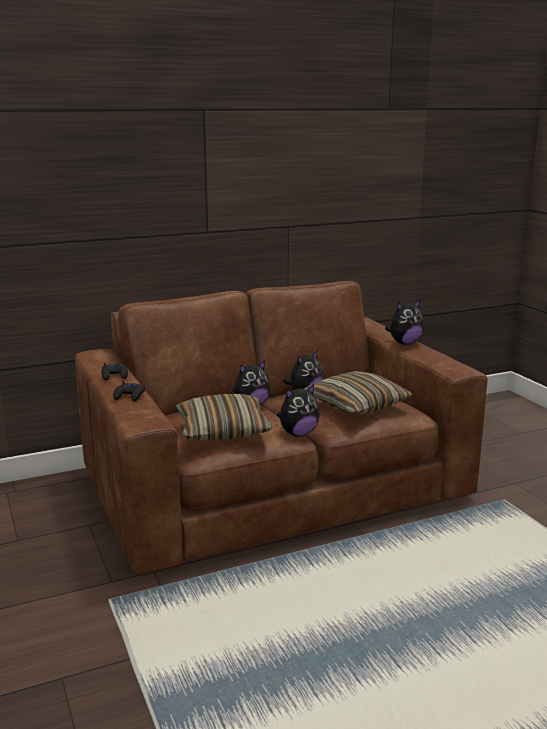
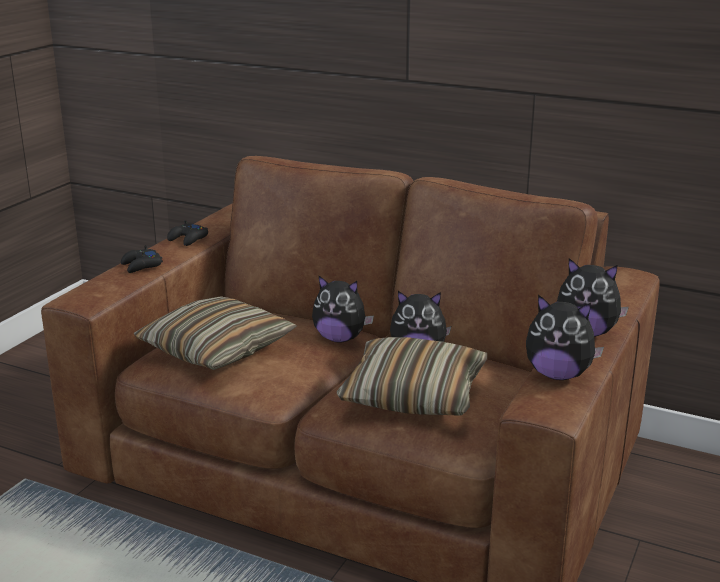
camera: 50 degrees right, 5 degrees up
plush toy [277,384,320,436] -> plush toy moved to [526,295,604,380]

